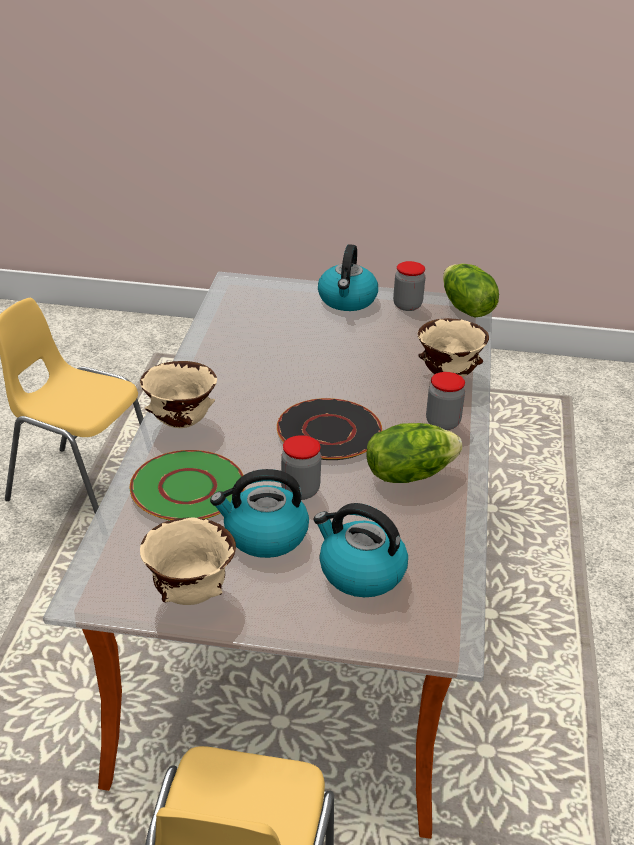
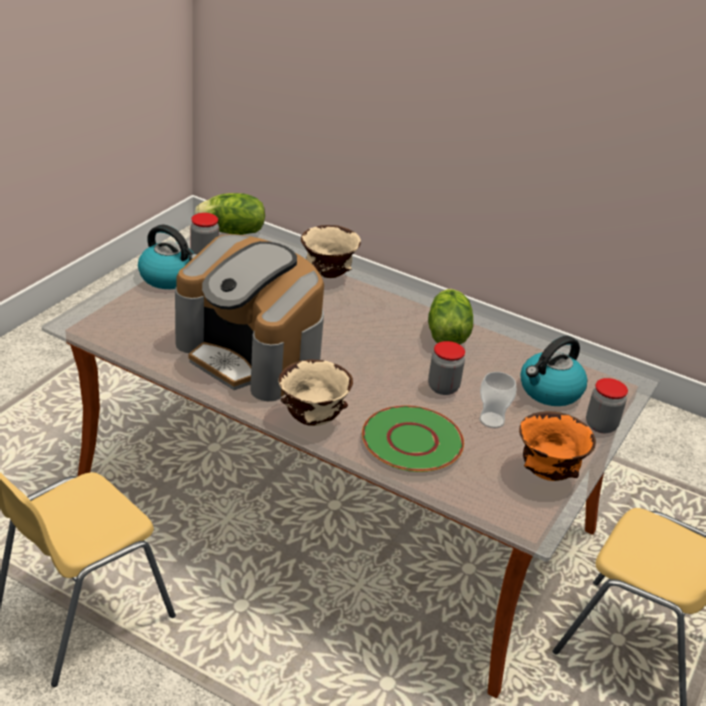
camera: 70 degrees left, 0 degrees up
beige bowl [140,517,236,605] -> orange bowl [519,411,596,481]
kettle [210,469,309,558] -> cup [479,372,516,428]
black plate [277,398,382,460] -> none
jar [426,372,465,430] -> jar moved to [586,378,628,433]
none -> coffee machine [175,234,324,401]

